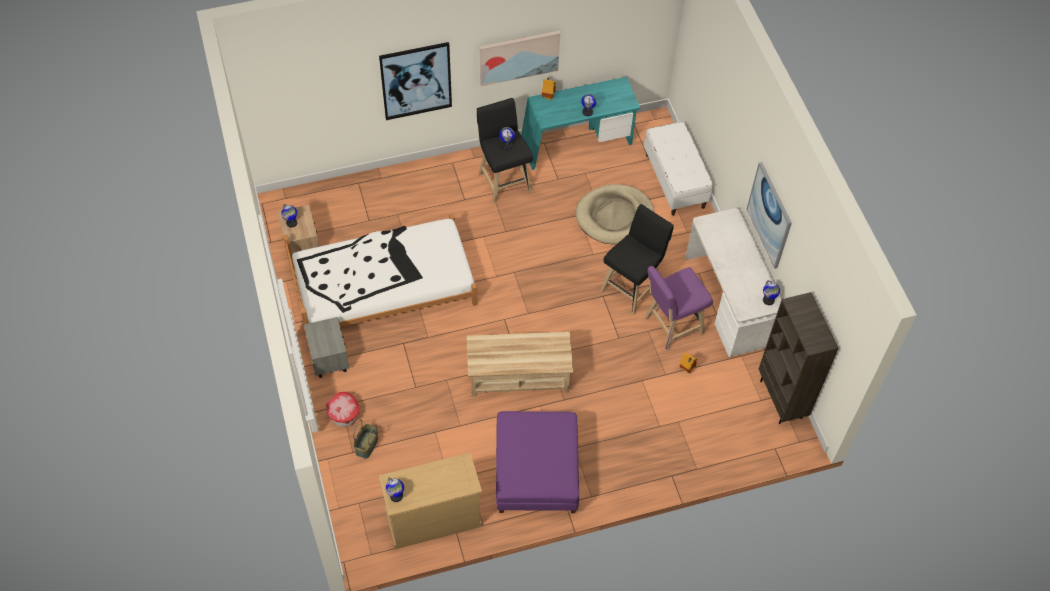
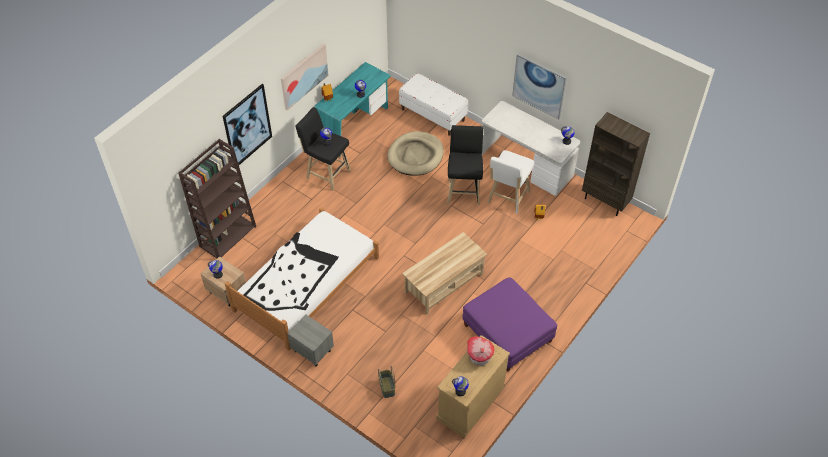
camera: 35 degrees left, 5 degrees down
toy house [326,392,360,427] -> toy house moved to [467,336,495,366]
purple stool [645,266,713,350] -> white stool [487,150,534,214]
none -> brown bookcase [178,139,256,258]

